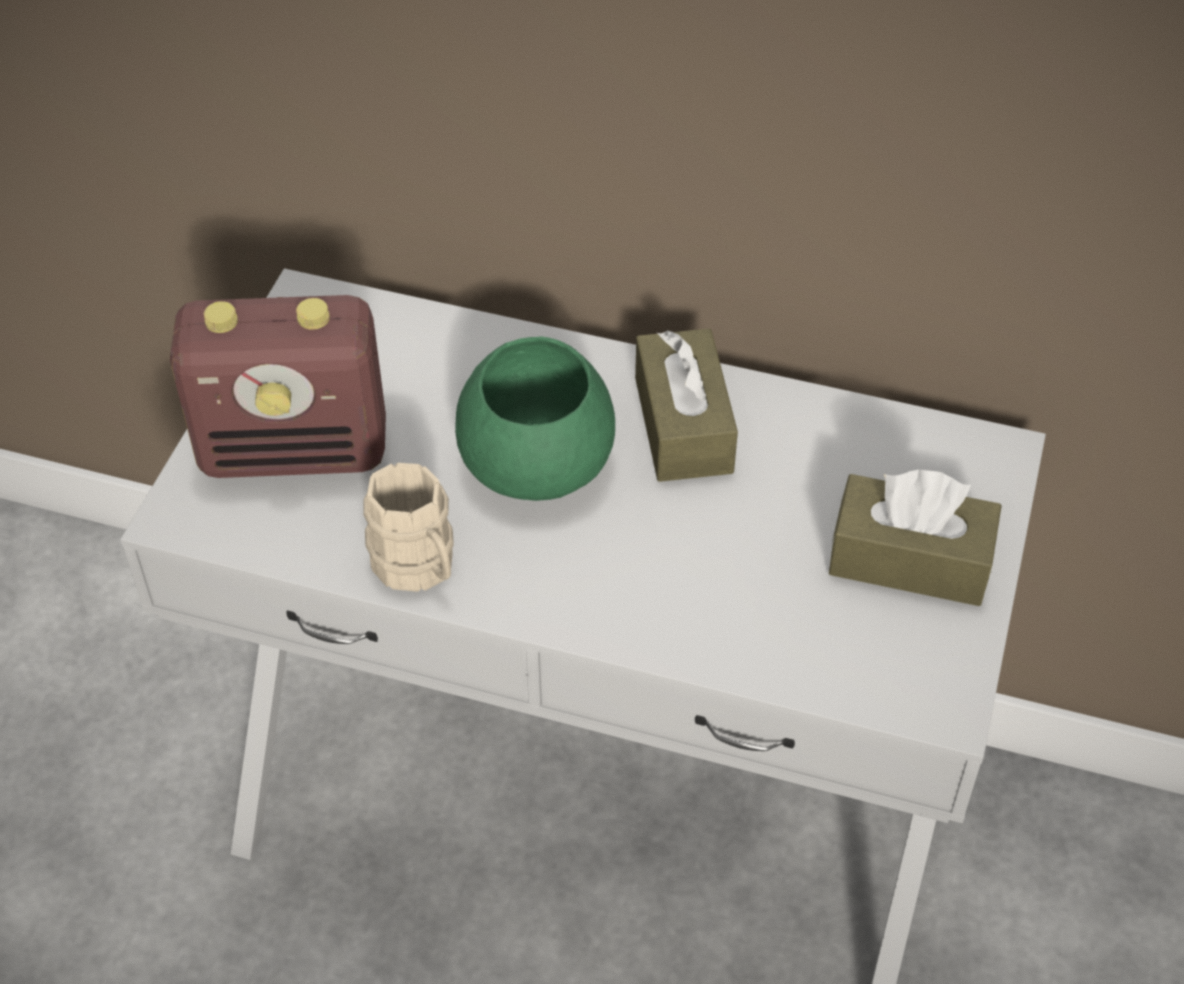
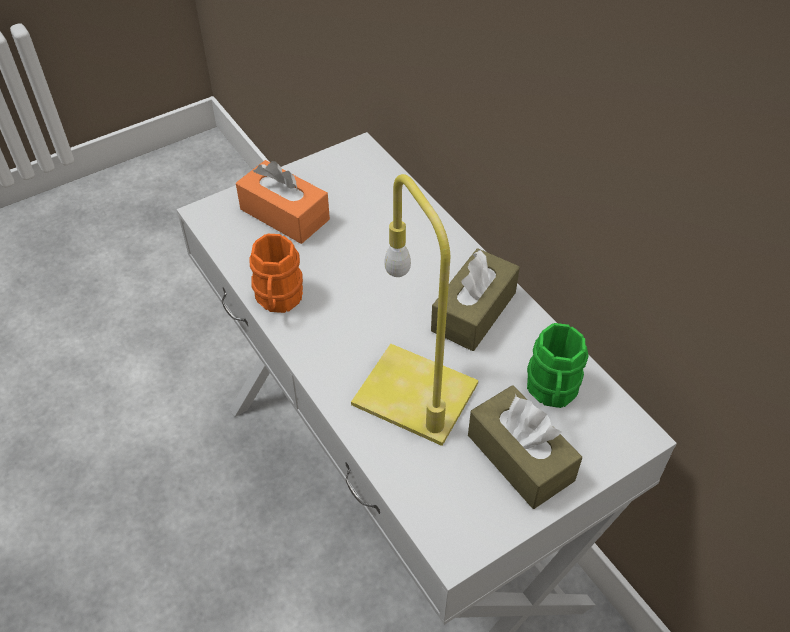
camera: 40 degrees right, 0 degrees up
radio [170,295,386,478] -> orange tissue box [236,160,330,244]
beige mug [363,463,454,592] -> orange mug [250,234,303,313]
green bowl [455,336,615,501] -> none
none -> yellow table lamp [351,174,479,446]
none -> green mug [527,323,589,408]

